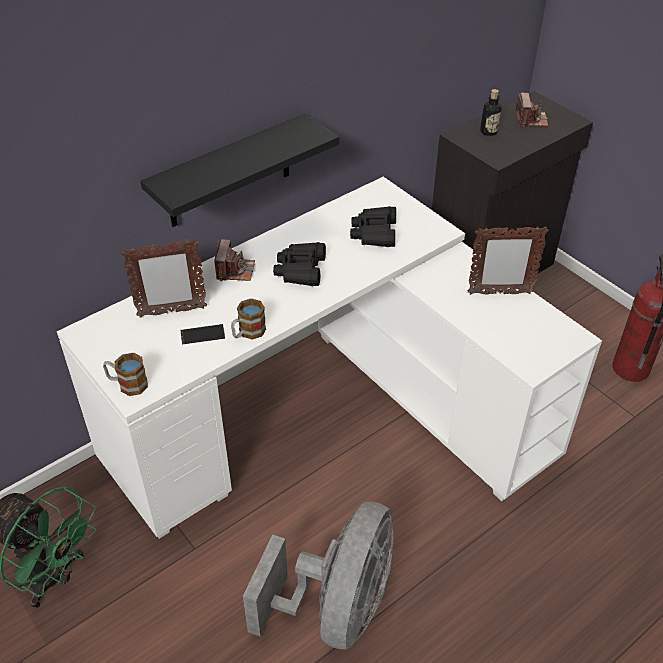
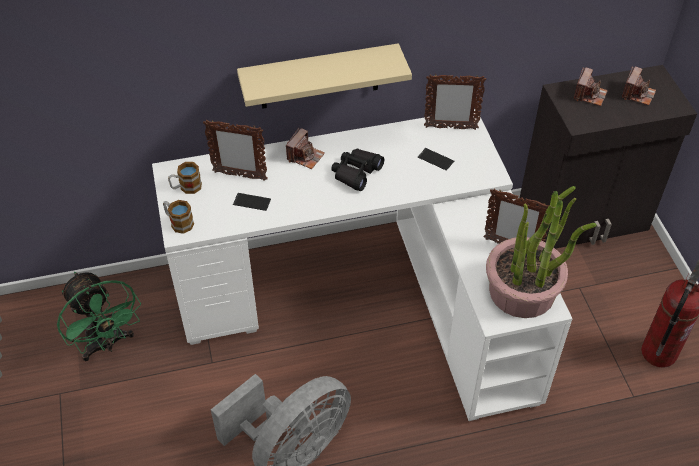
camera: 25 degrees right, 5 degrees up
black shelf [141,113,339,227] -> beige shelf [237,43,412,109]
mug [231,299,266,340] -> mug moved to [168,162,202,194]
black binoculars [350,206,396,247] -> phone [418,148,454,171]
bottle [480,89,502,136] -> camera [574,68,608,106]
none -> picture frame [424,74,486,130]
none -> potted plant [486,186,597,318]

